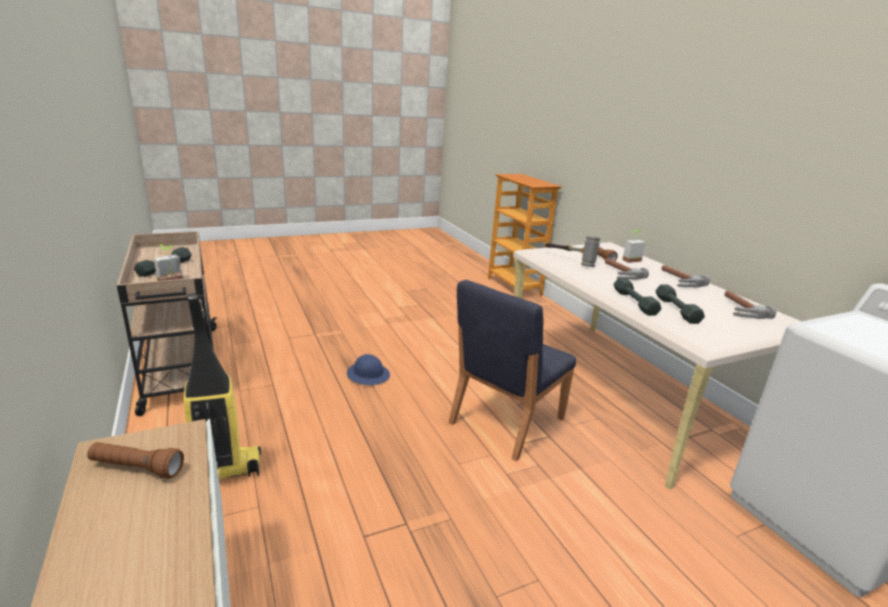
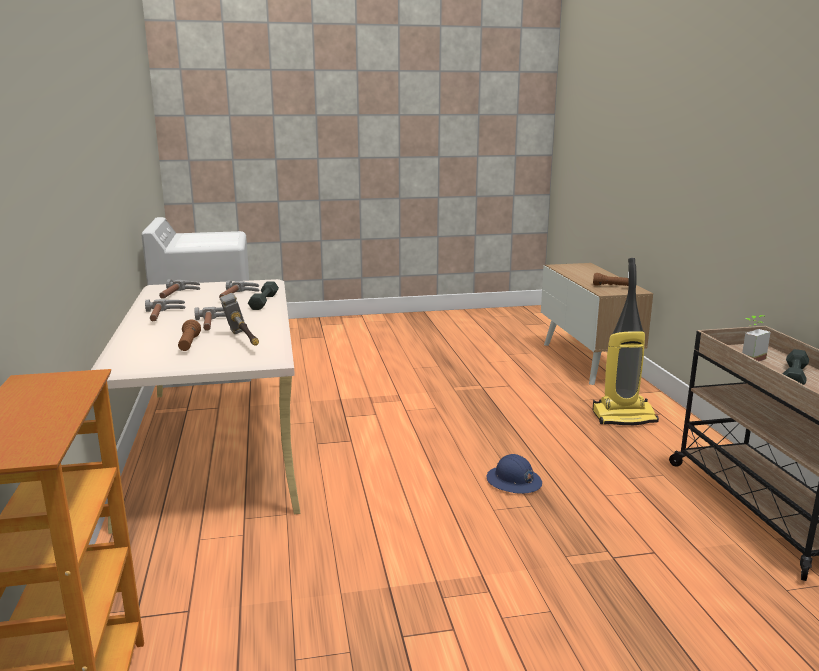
camera: 165 degrees left, 5 degrees down
blue chair [449,280,576,461] -> none
potted plant [622,230,646,263] -> none
grey dumbbell [655,285,705,324] -> hammer [219,280,260,298]

